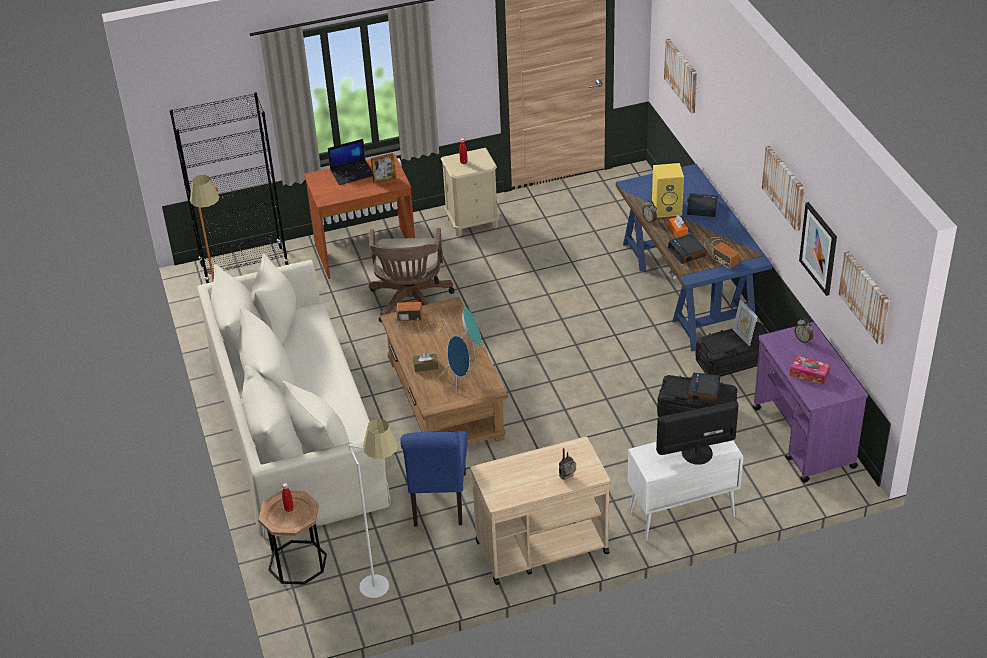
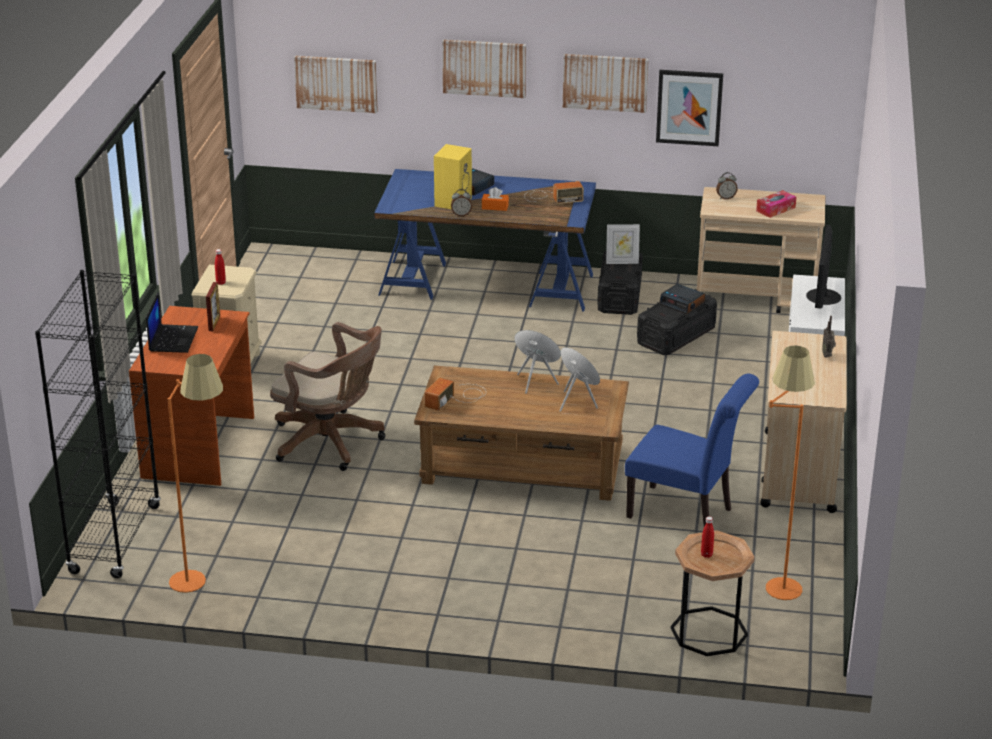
camera: 65 degrees left, 10 degrees down
beige sofa [197,254,391,539] -> none
white floor lamp [349,419,398,598] -> orange floor lamp [766,346,815,600]
brown tissue box [413,352,438,372] -> none
alarm clock [667,234,706,264] -> none
purple cart [752,322,868,483] -> beige cart [697,187,826,313]
picture [839,250,890,345] -> picture moved to [442,39,526,98]

